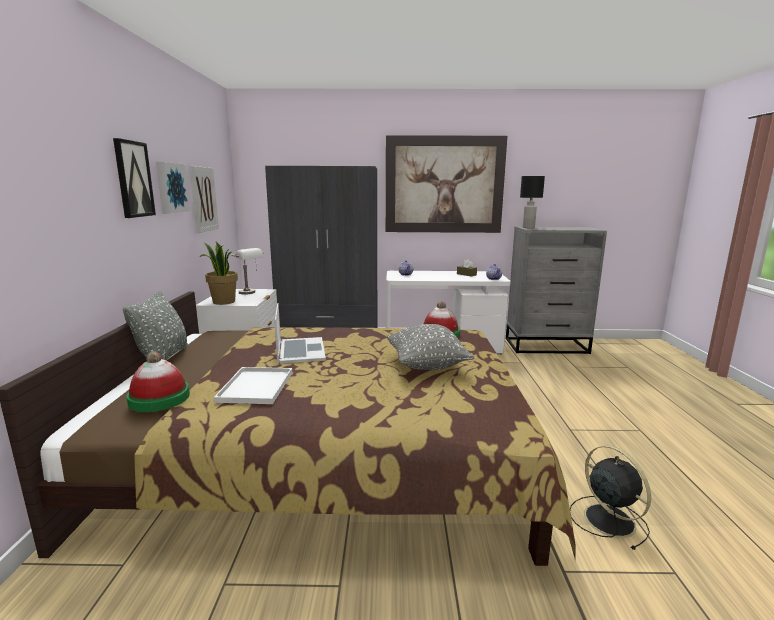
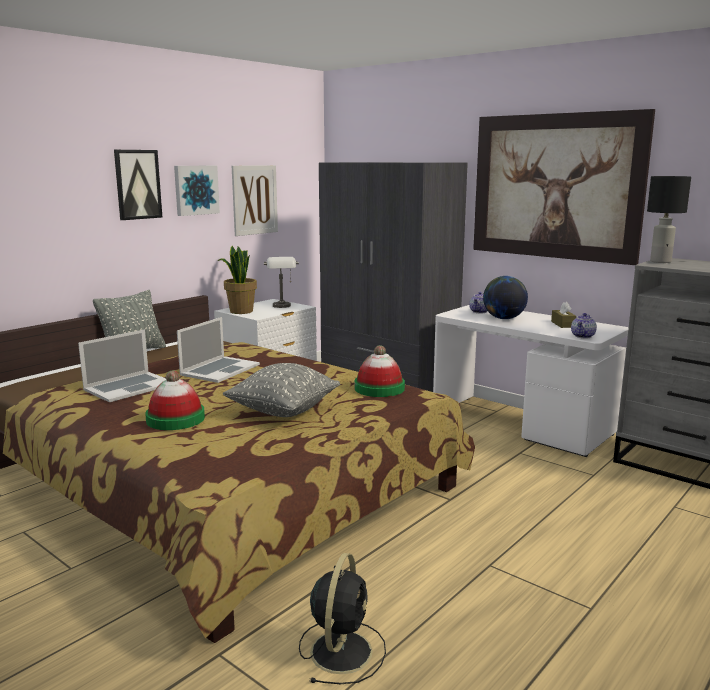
camera: 40 degrees right, 0 degrees up
hat [126,352,190,412] -> hat moved to [145,370,205,430]
white tray [214,367,292,404] -> laptop [78,330,166,402]
none -> globe [483,276,528,319]

